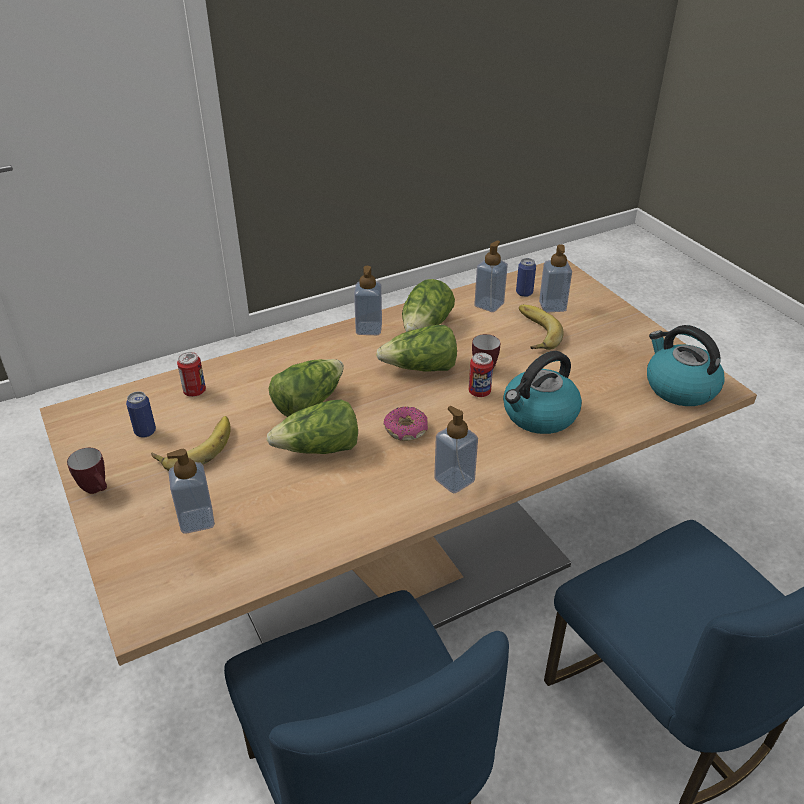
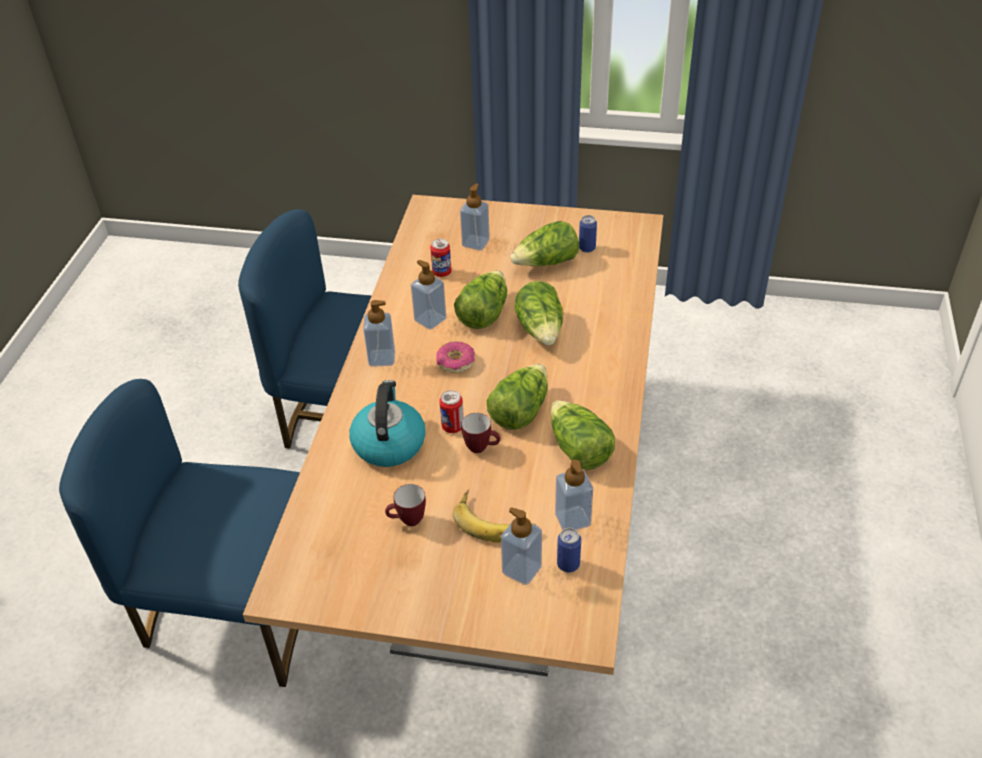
camera: 130 degrees right, 5 degrees up
mug [67,448,107,494] -> mug moved to [385,484,426,526]
banana [151,416,231,471] -> lettuce [511,221,579,266]
can [177,352,206,397] -> can moved to [430,239,451,277]
soap dispenser [354,266,382,335] -> soap dispenser moved to [411,260,446,330]
kettle [647,325,725,406] -> none

